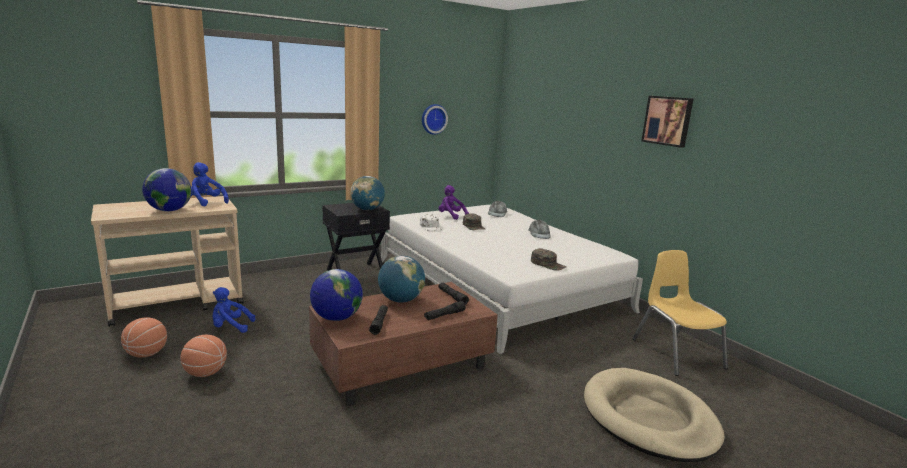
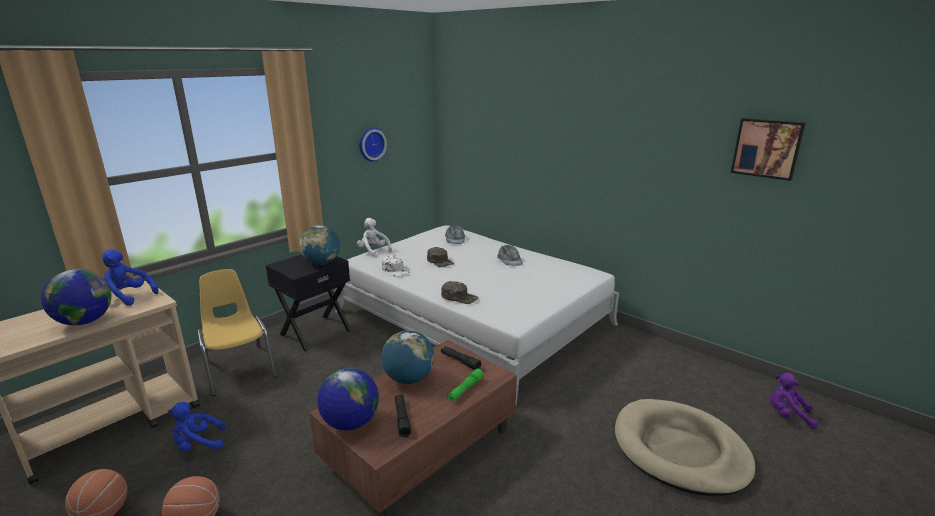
camera: 15 degrees left, 5 degrees up
black flashlight [424,301,466,320] -> green flashlight [447,369,484,402]
purple plush toy [439,185,469,220] -> purple plush toy moved to [770,373,818,429]
green cap [531,248,567,271] -> green cap moved to [441,281,479,304]
yellow chair [632,250,728,376] -> yellow chair moved to [197,269,277,396]
picture [641,96,693,148] -> picture moved to [731,118,806,181]
none -> white plush toy [357,218,392,257]

